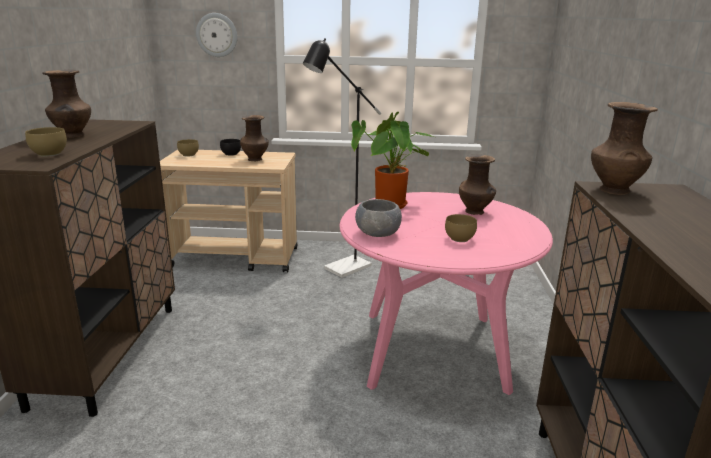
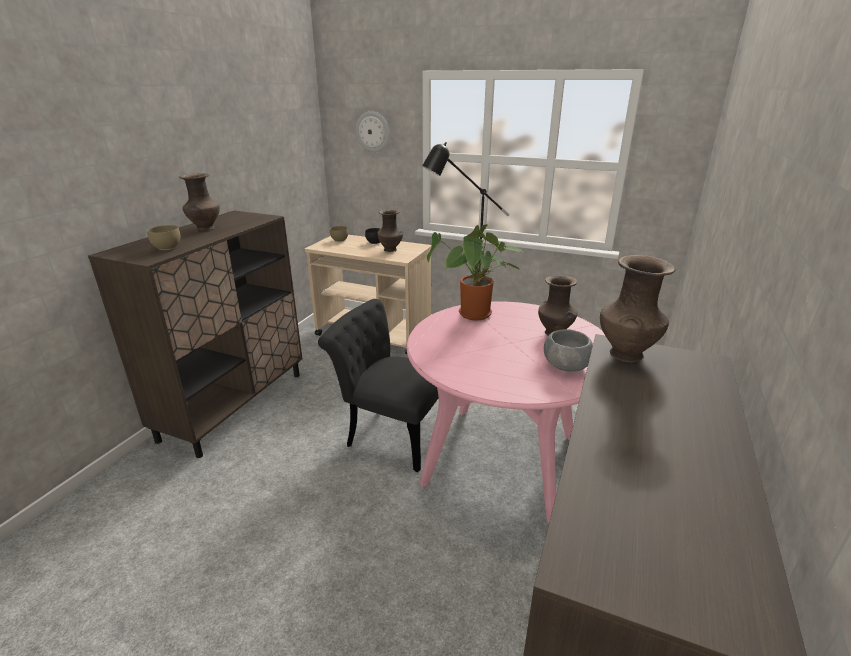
camera: 20 degrees right, 5 degrees up
grey bowl [355,199,402,237] -> grey bowl moved to [544,329,593,372]
brown bowl [445,214,477,242] -> none
none -> black chair [318,299,438,472]

